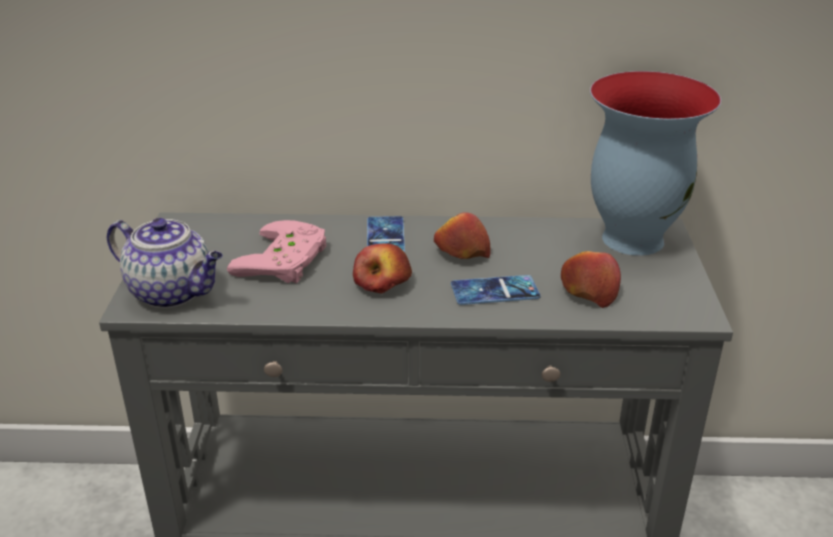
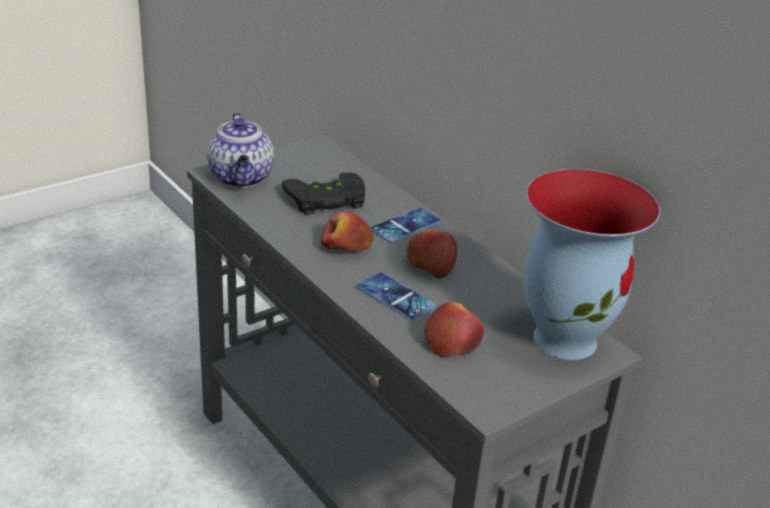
camera: 50 degrees right, 0 degrees up
pink game controller [227,220,327,283] -> black game controller [282,173,365,215]

